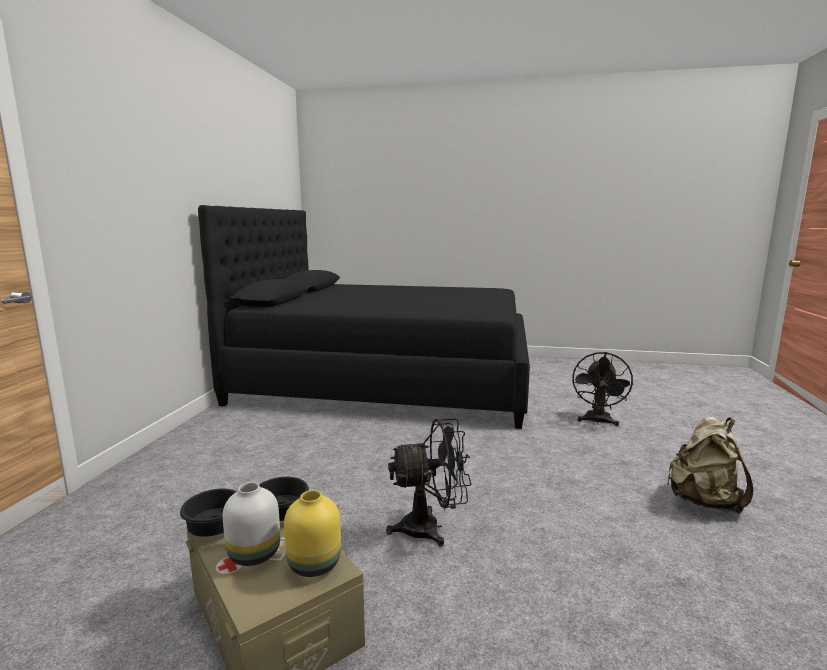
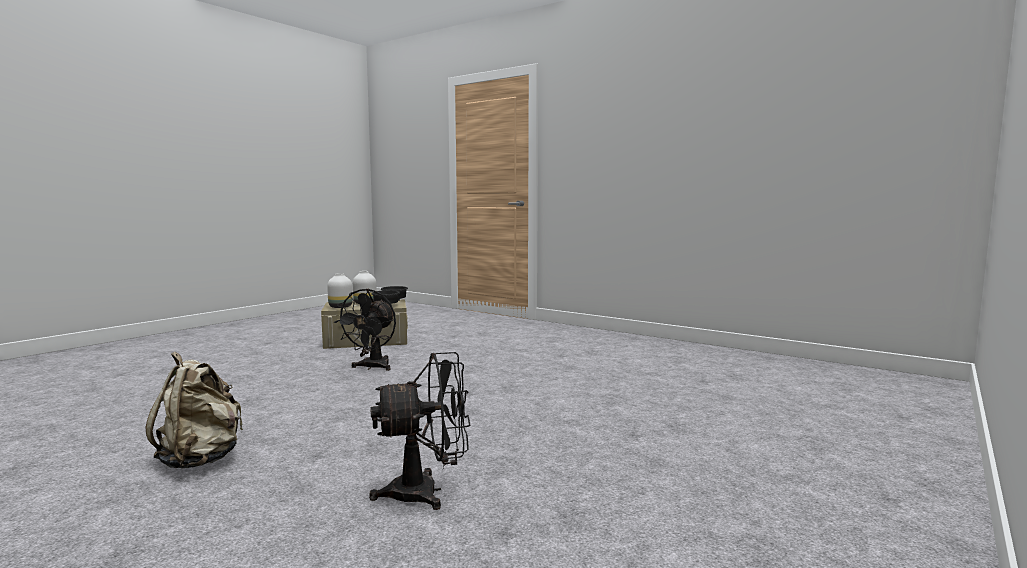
camera: 115 degrees right, 5 degrees down
black bed [198,205,530,429] -> none
yellow vase [284,490,341,577] -> white vase [327,273,353,308]
black fan [572,352,633,426] -> black fan turned 120 degrees clockwise [369,352,470,510]

